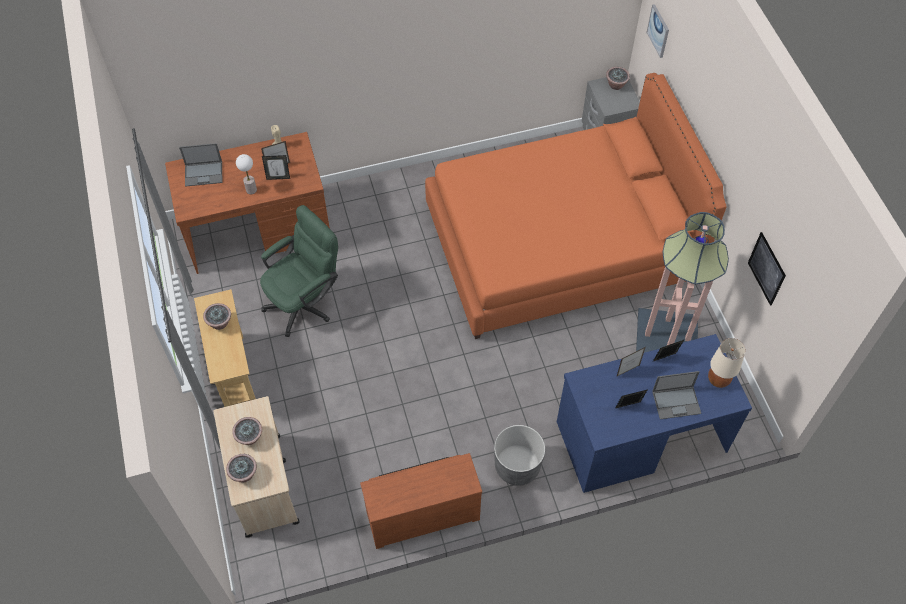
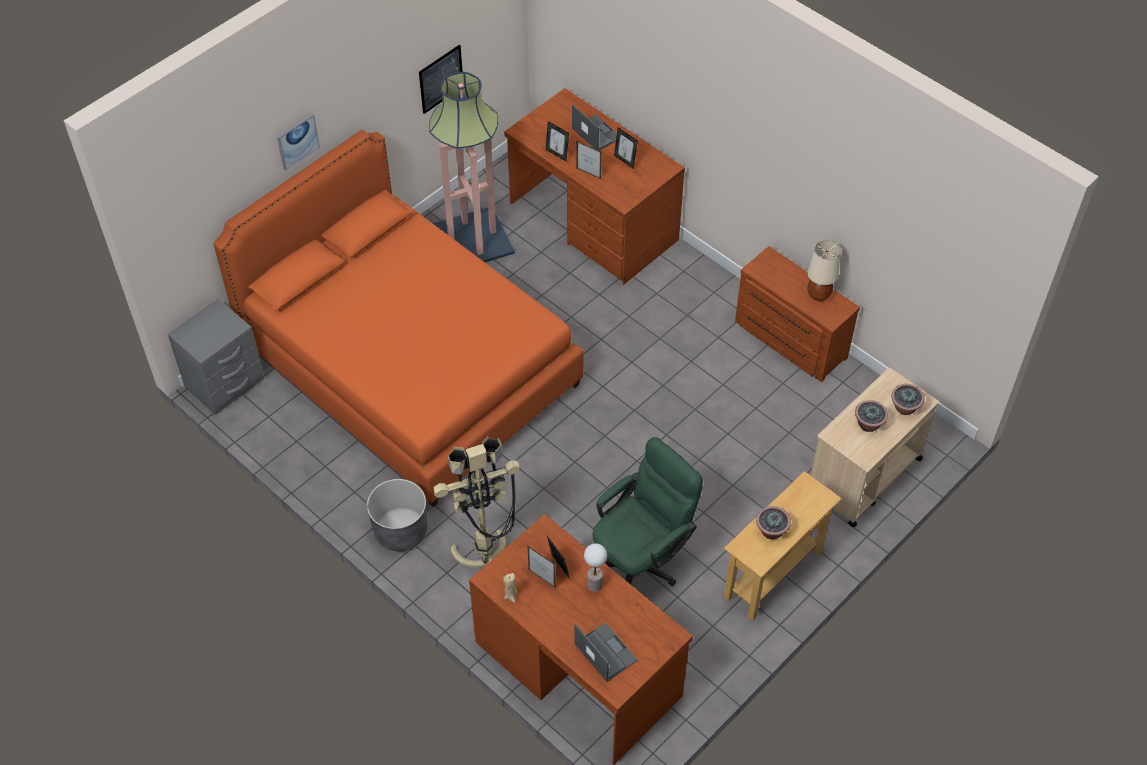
camera: 120 degrees left, 5 degrees down
green office chair [260,205,338,337] -> green office chair turned 120 degrees clockwise [593,437,703,586]
grey planter [494,425,545,486] -> grey planter moved to [367,479,427,551]
blue desk [557,334,752,493] -> brown desk [504,88,685,285]
potted plant [606,67,630,90] -> none
picture [646,4,669,58] -> picture moved to [277,114,320,171]
beige table lamp [708,338,746,388] -> beige table lamp moved to [807,240,840,301]
none -> beige floor lamp [434,437,519,568]

